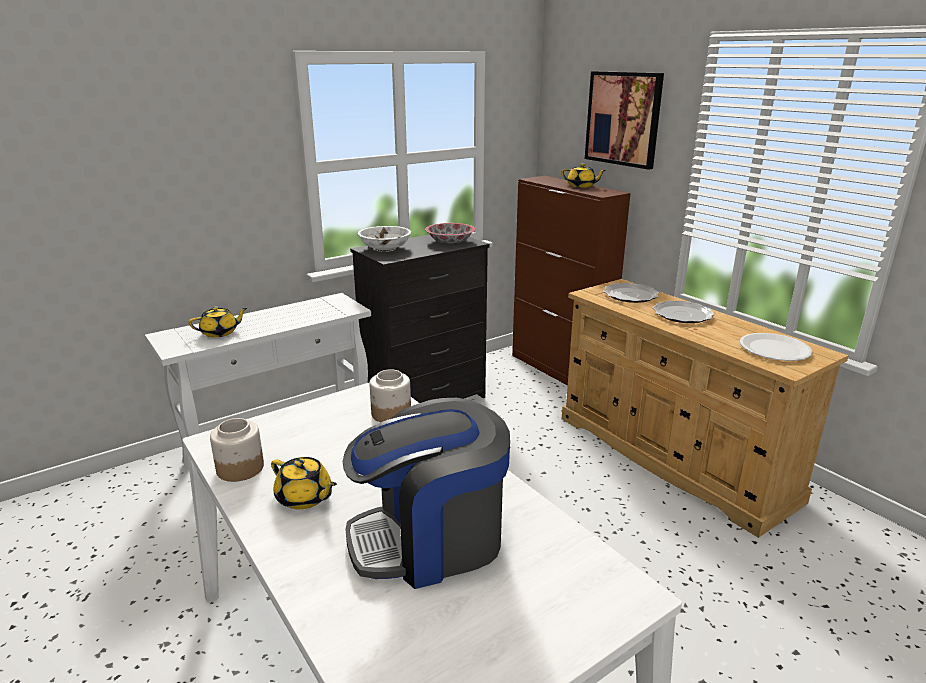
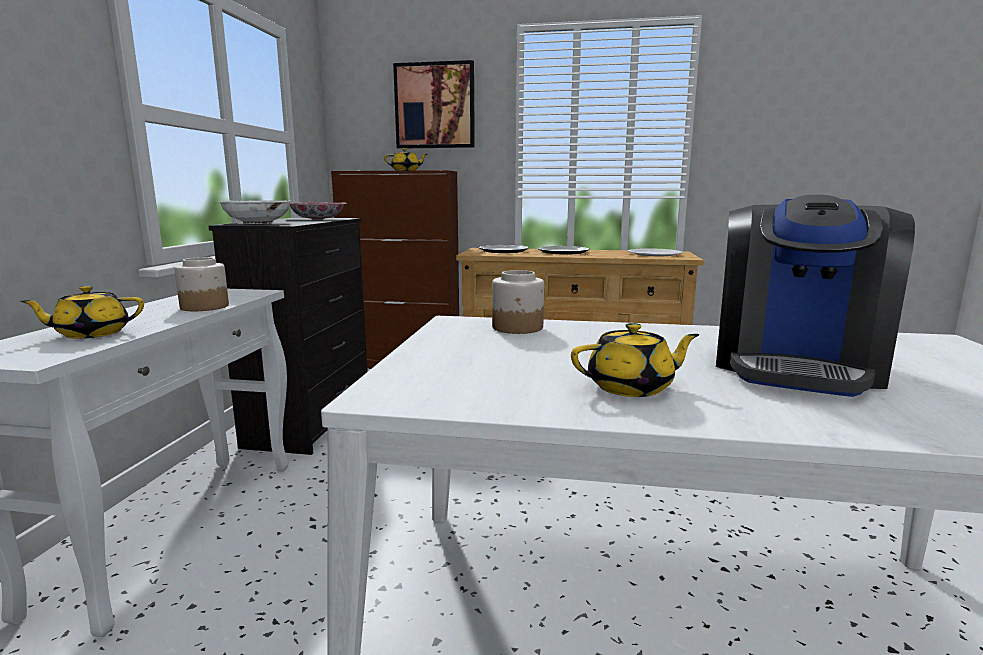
camera: 45 degrees left, 10 degrees down
yellow teapot [188,306,247,338] -> yellow teapot turned 135 degrees counterclockwise [20,286,144,339]
jar [210,418,264,482] -> jar moved to [174,257,229,311]

